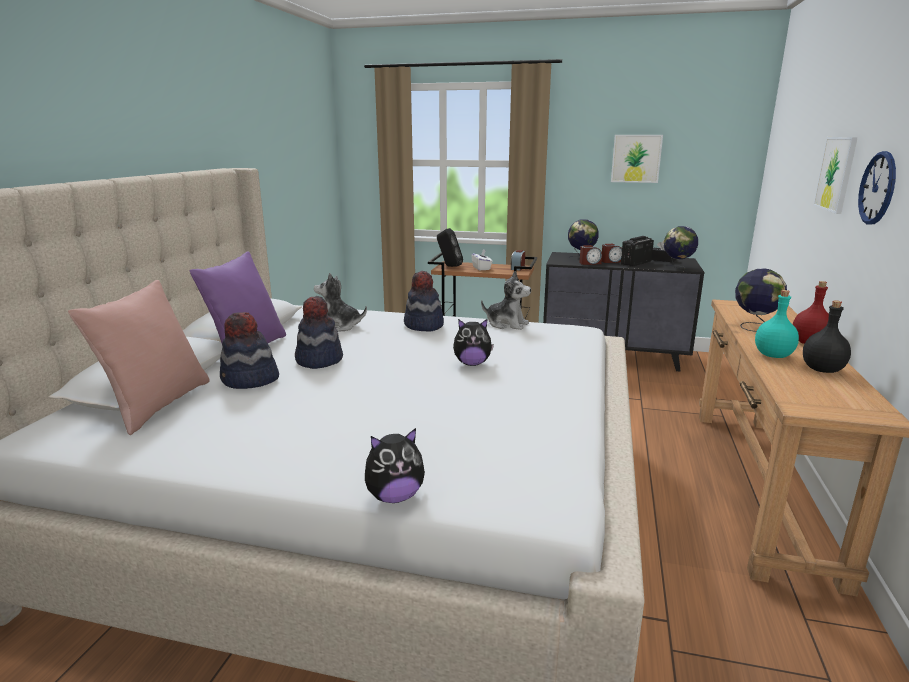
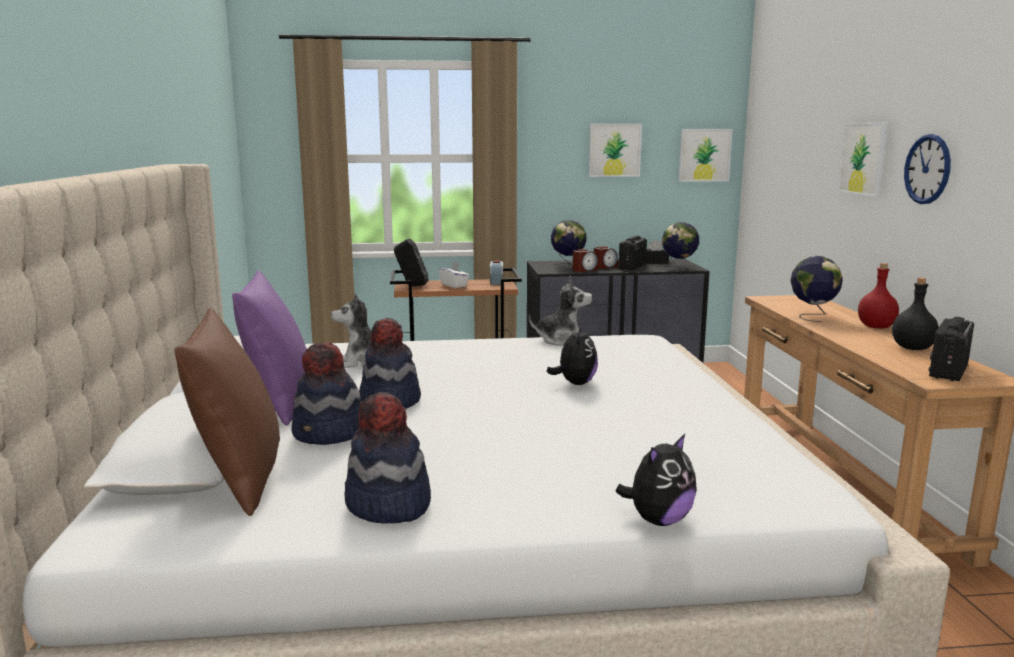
camera: 20 degrees left, 5 degrees down
pink pillow [68,280,210,435] -> brown pillow [174,308,280,516]
hat [404,271,444,332] -> hat moved to [344,392,431,524]
plush toy [453,319,494,366] -> plush toy turned 60 degrees counterclockwise [547,325,598,385]
turquoise bottle [755,290,799,358] -> none
none -> picture [679,129,732,182]
none -> radio [928,317,974,381]

